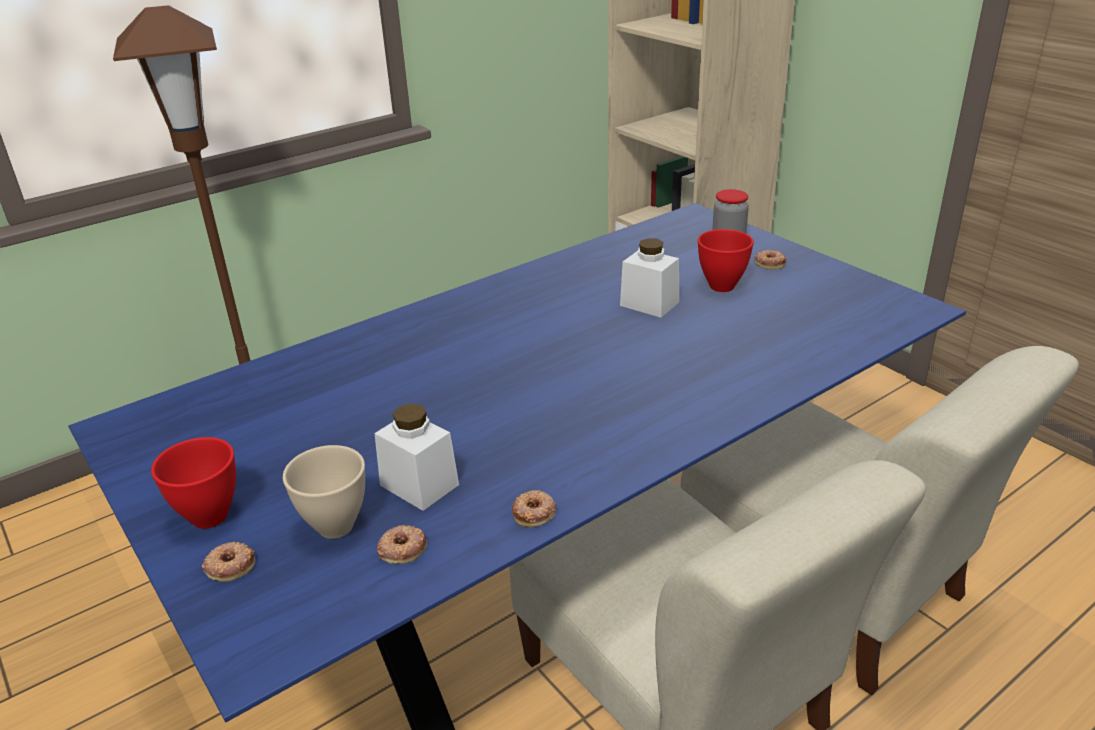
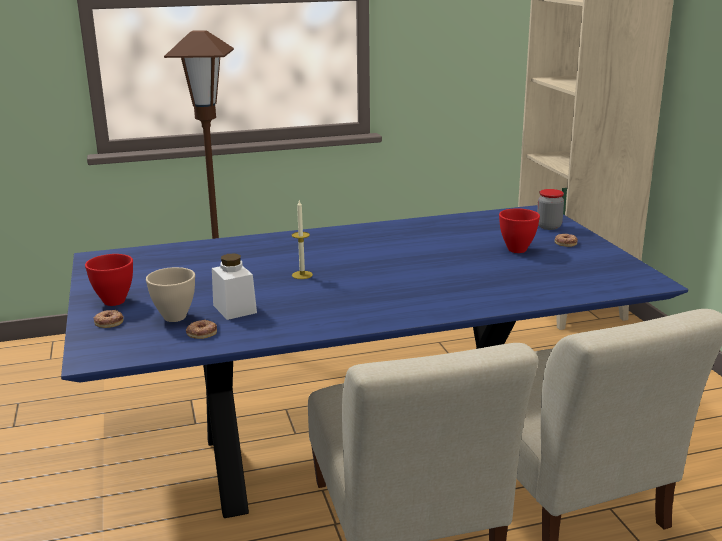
camera: 20 degrees right, 10 degrees down
donut [512,490,556,527] -> none
white jar [620,238,679,317] -> none
none -> candle [292,200,313,279]

